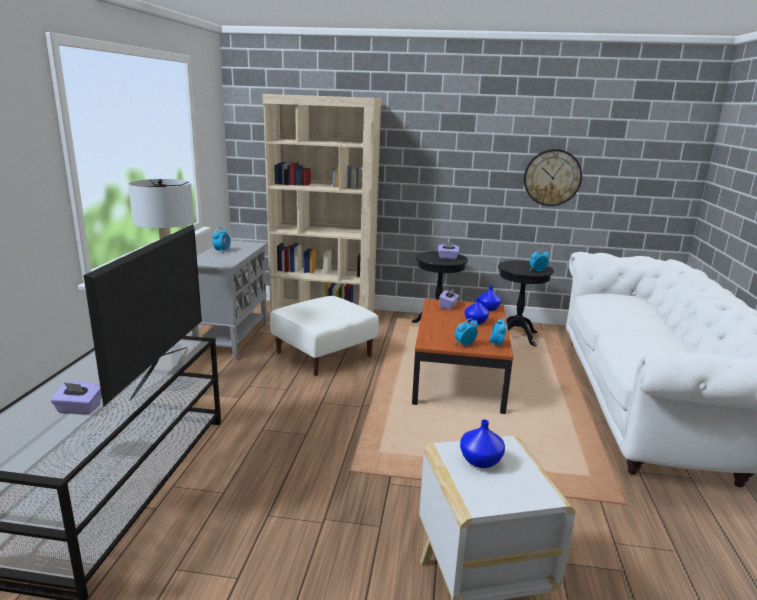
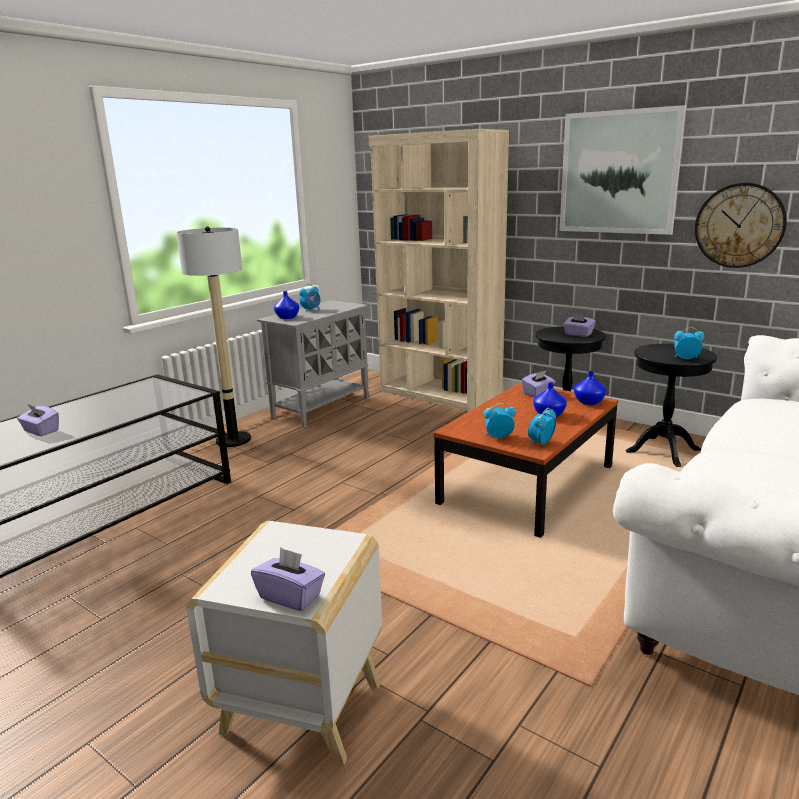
camera: 30 degrees right, 0 degrees up
television [84,224,202,407] -> none
white ottoman [270,296,379,376] -> none
blue vase [460,420,505,468] -> blue vase moved to [274,291,299,319]
none -> purple tissue box [251,547,325,611]
none -> picture [560,105,686,235]

